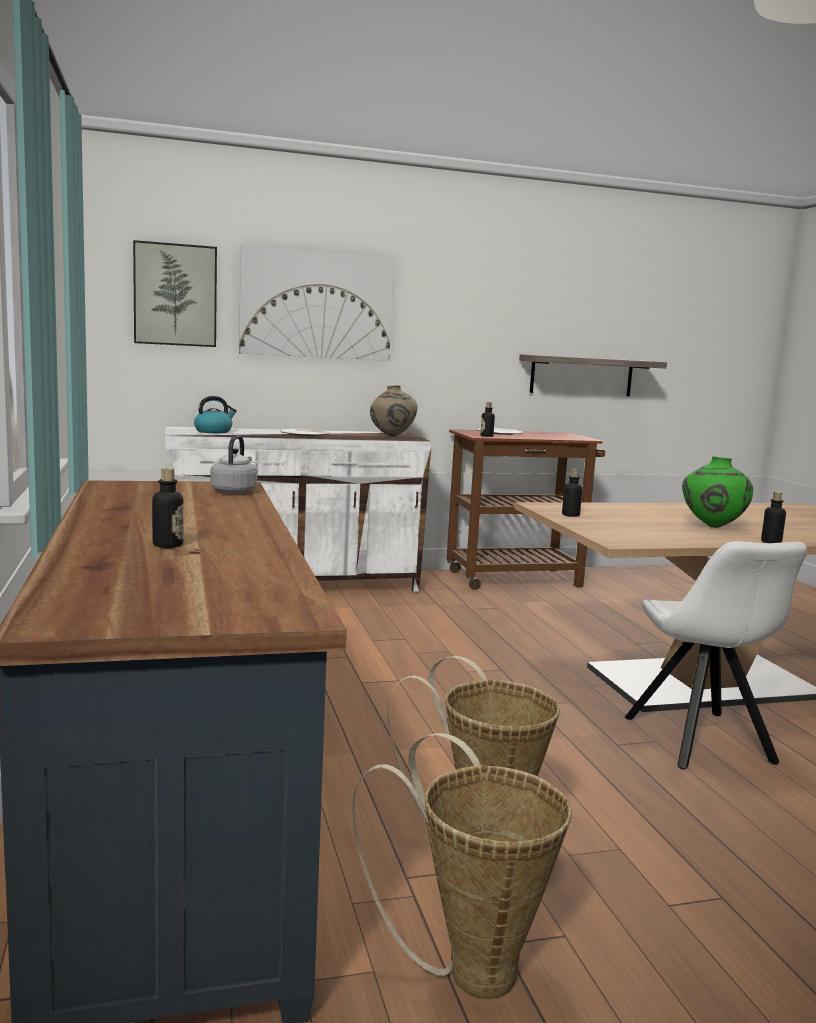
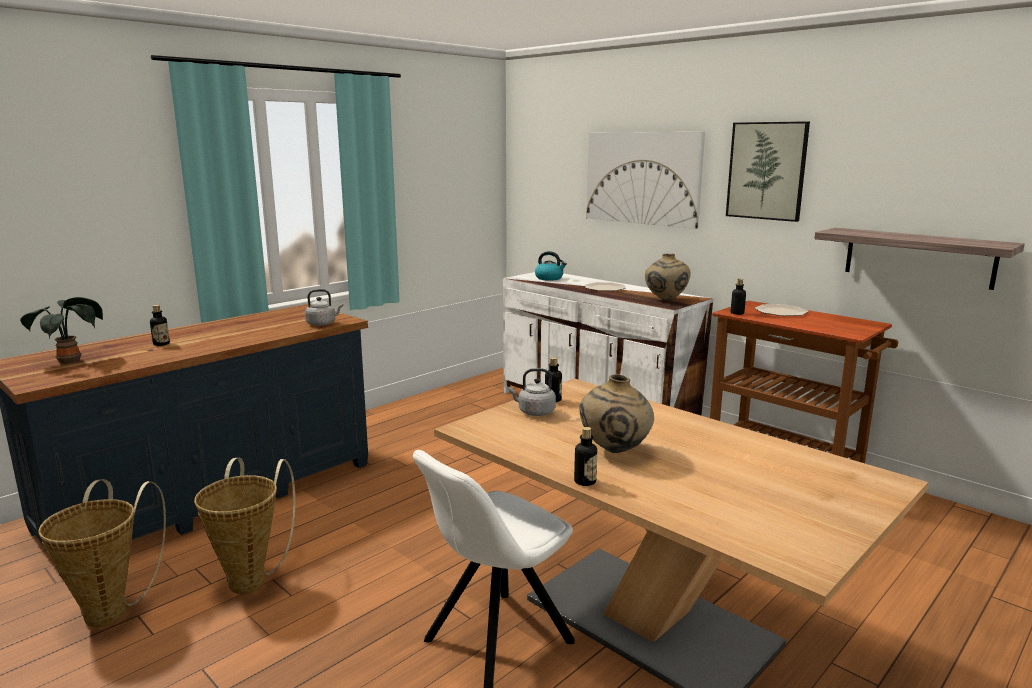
camera: 60 degrees right, 5 degrees up
picture [133,240,217,347] -> picture moved to [726,121,810,222]
green vase [682,456,753,528] -> beige vase [580,374,654,453]
none -> potted plant [20,297,104,364]
none -> grey kettle [508,368,556,416]

